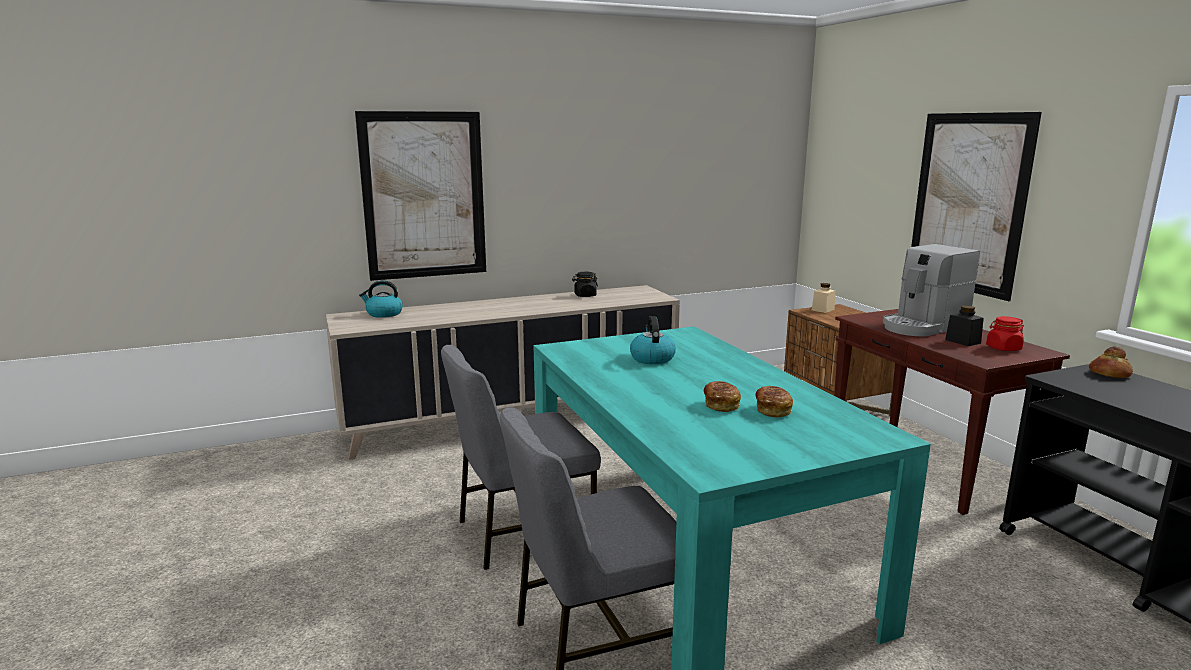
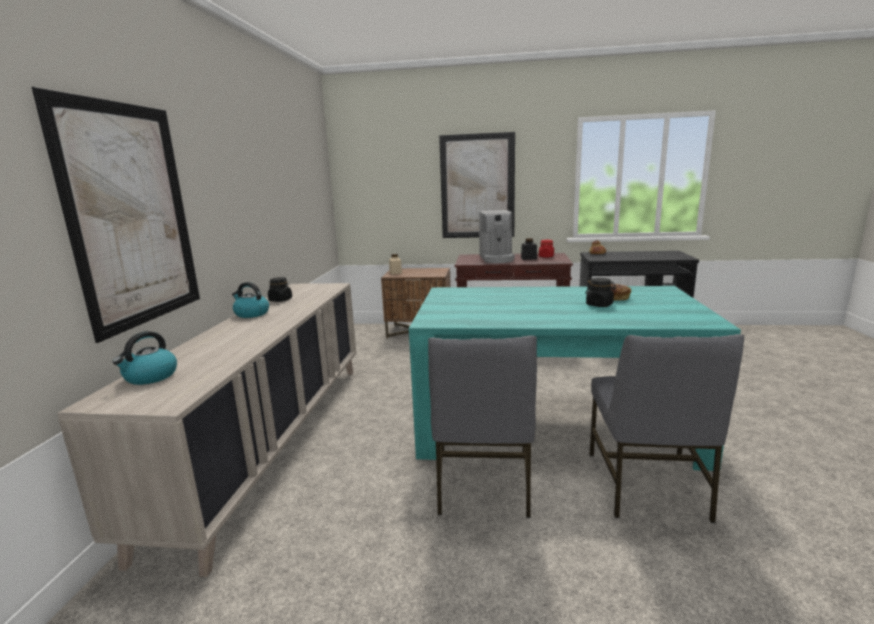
camera: 60 degrees left, 0 degrees up
kettle [630,316,676,364] -> kettle moved to [232,282,269,318]
bread [704,381,741,412] -> black jar [585,278,617,307]

